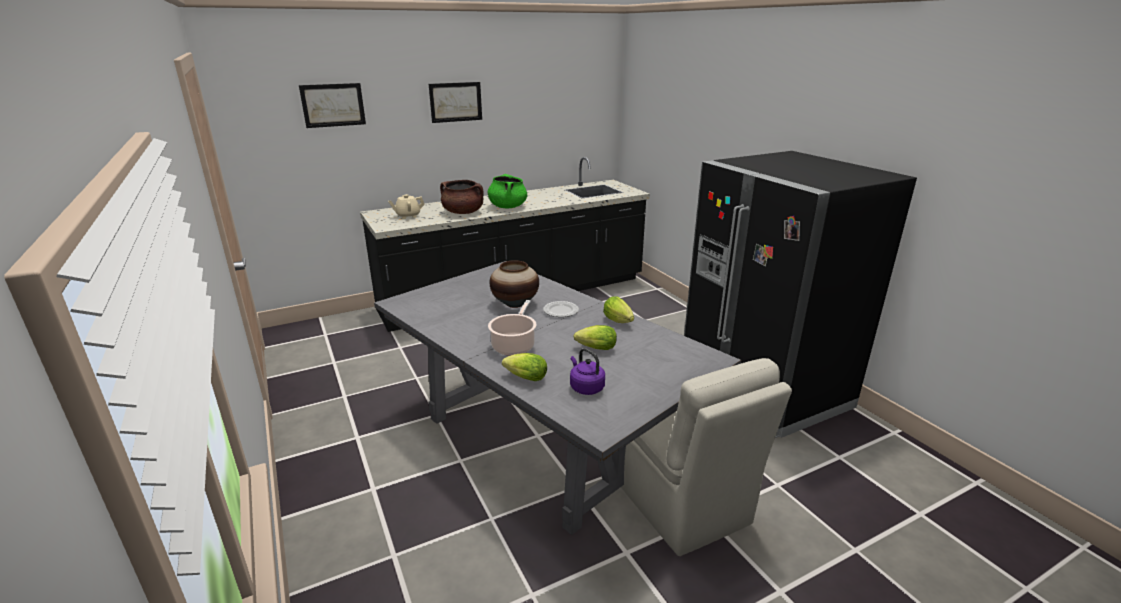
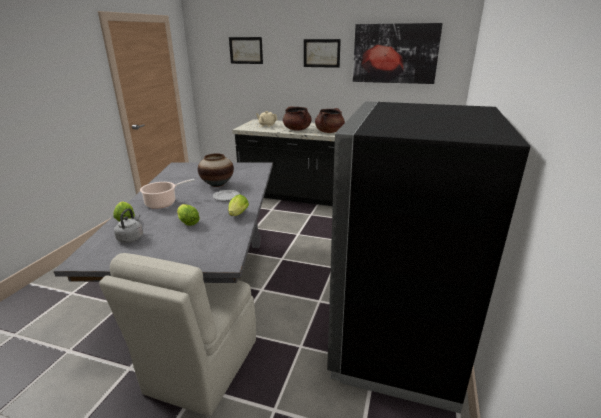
camera: 45 degrees right, 0 degrees up
green cooking pot [488,174,527,208] -> brown cooking pot [315,108,345,133]
purple kettle [570,348,605,395] -> grey kettle [114,208,143,243]
none -> picture [353,23,443,84]

